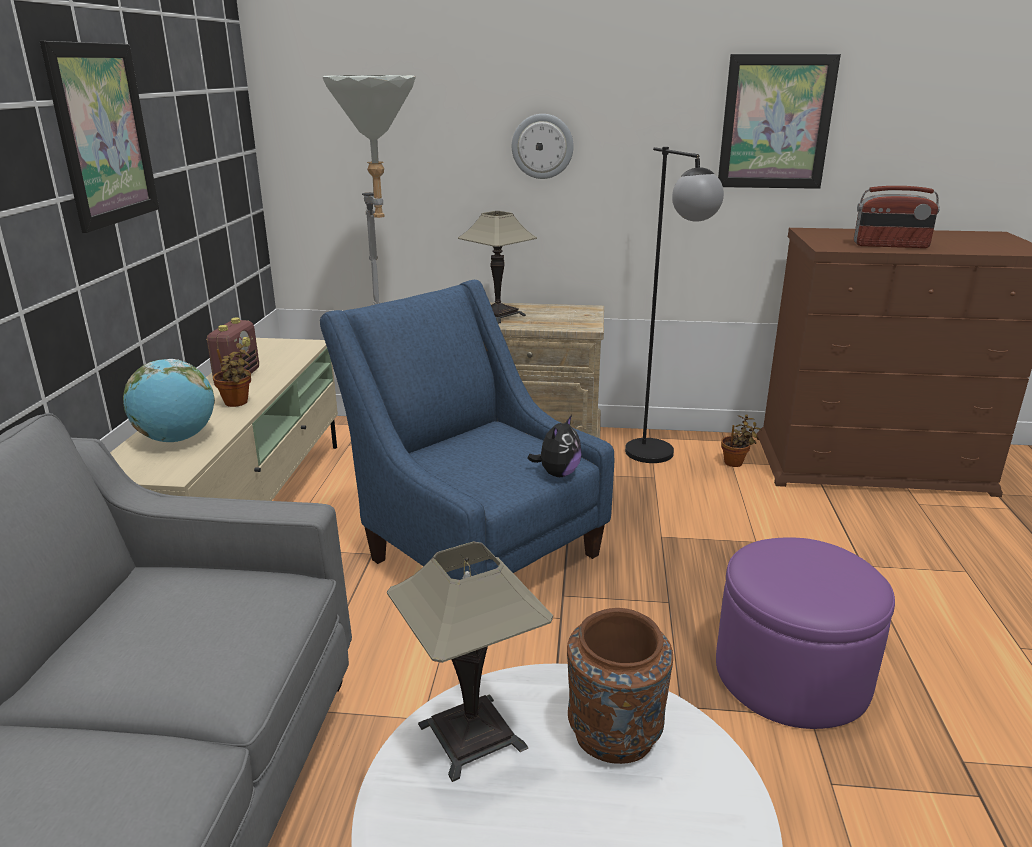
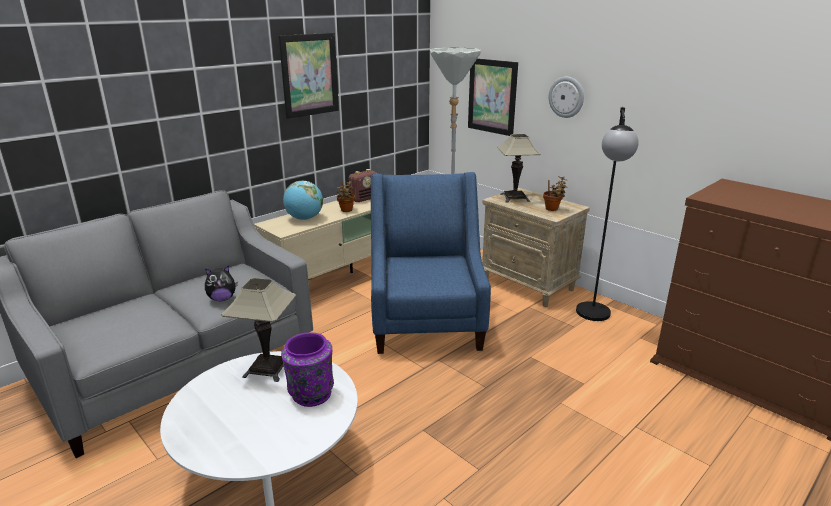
camera: 40 degrees right, 0 degrees up
plush toy [527,415,582,477] -> plush toy moved to [205,265,238,301]
brown vase [567,608,673,764] -> purple vase [281,332,334,407]
purple ottoman [716,537,895,729] -> none
picture [718,54,841,189] -> picture moved to [468,58,518,136]
potted plant [721,414,761,467] -> potted plant moved to [543,176,568,211]
radio [854,186,940,248] -> none

